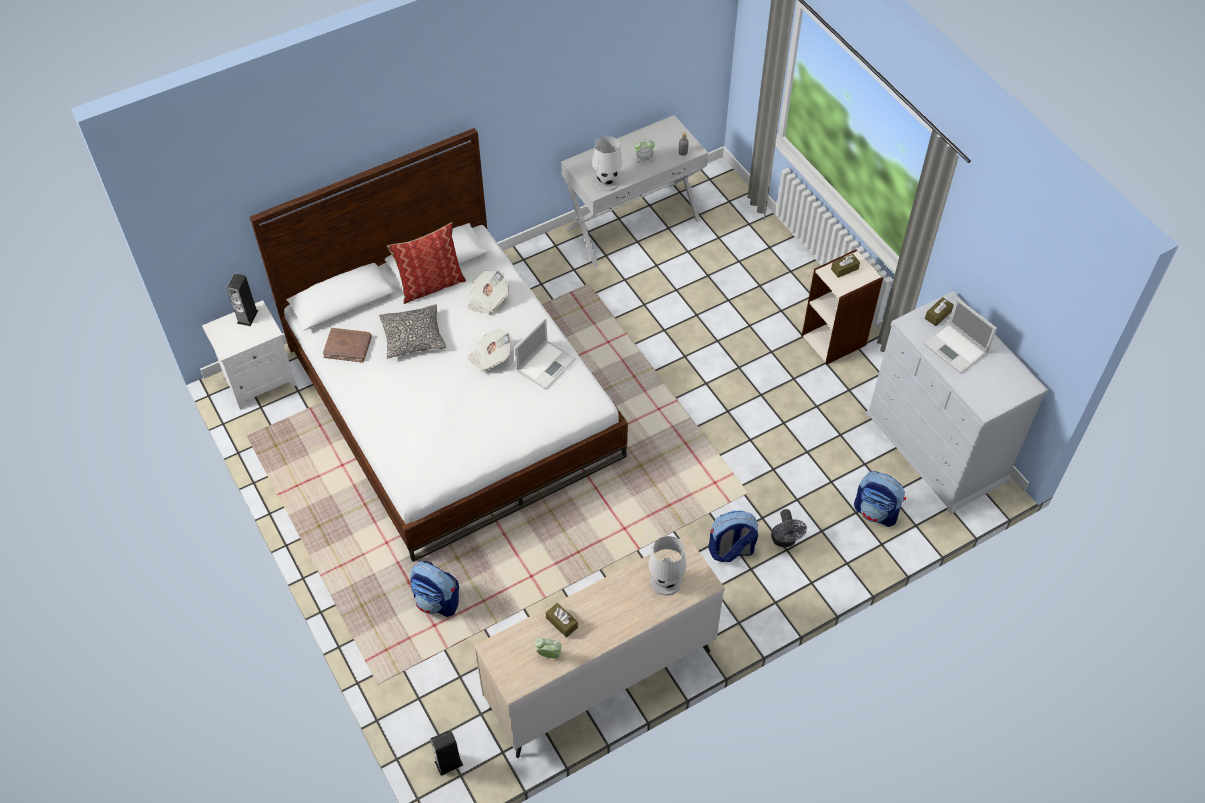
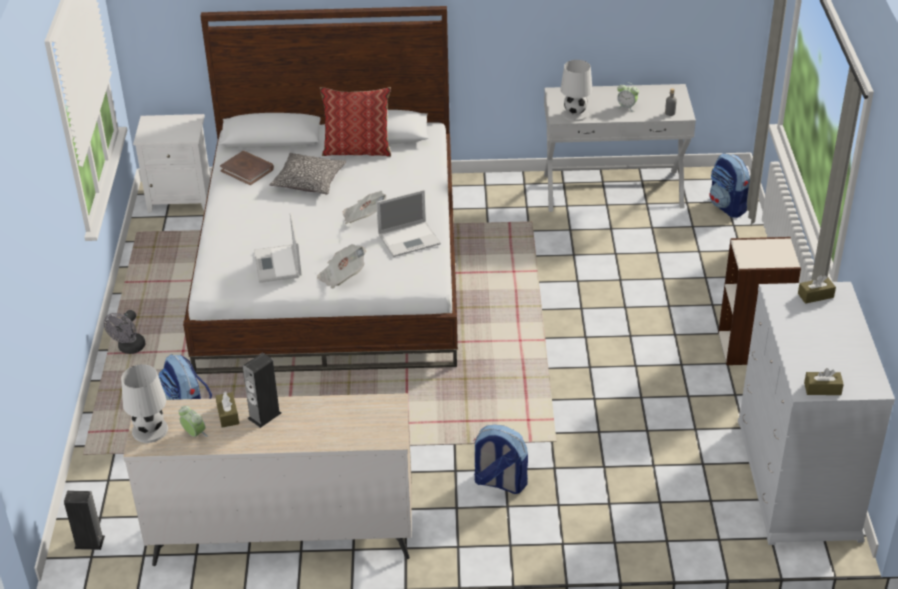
camera: 30 degrees right, 15 degrees down
speaker [227,274,258,326] -> speaker moved to [242,353,281,428]
newspaper [468,270,509,315] -> newspaper moved to [317,244,366,289]
white table lamp [649,536,686,596] -> white table lamp moved to [121,364,168,443]
grey fan [771,509,807,547] -> grey fan moved to [104,310,145,354]
brown tissue box [831,254,860,278] -> brown tissue box moved to [804,368,844,395]
backpack [854,471,906,527] -> backpack moved to [709,153,750,218]
laptop [923,298,997,374] -> laptop moved to [254,213,302,283]

